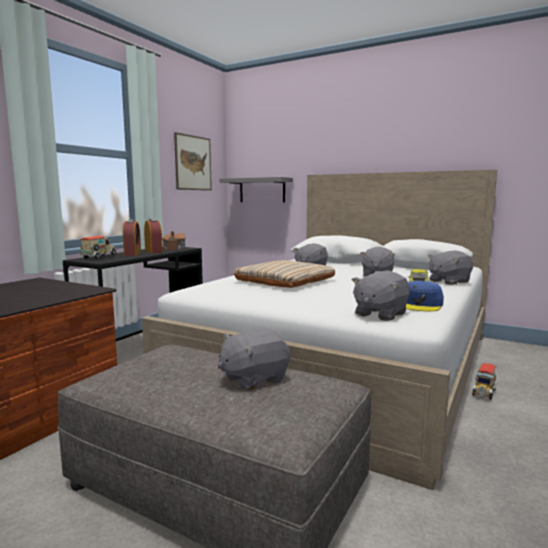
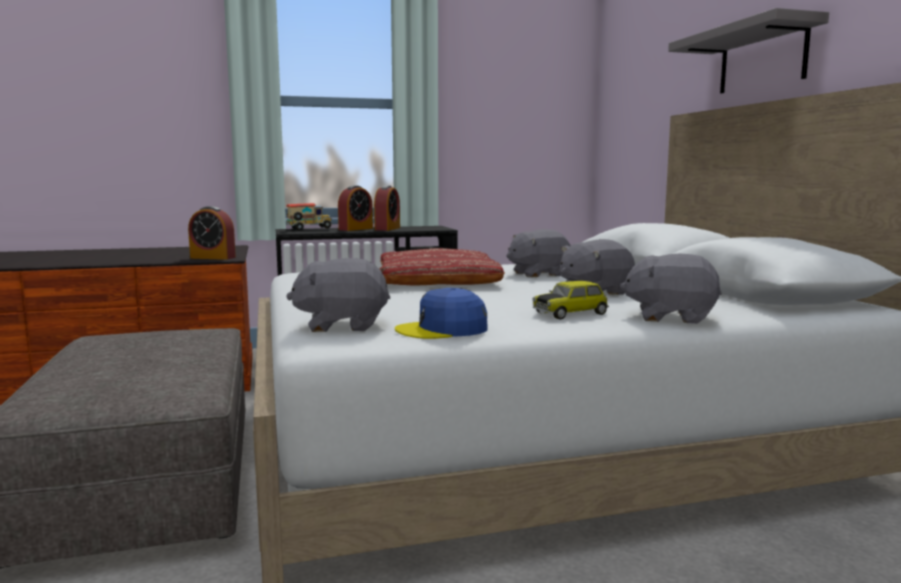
camera: 45 degrees right, 0 degrees up
toy house [162,231,186,251] -> none
picture [174,132,212,190] -> none
grey plush toy [218,328,290,391] -> none
grey shelf [220,177,293,202] -> grey shelf moved to [668,8,829,94]
beige pillow [233,260,335,288] -> red pillow [380,248,505,285]
toy truck [472,363,497,400] -> none
none -> alarm clock [188,206,236,260]

